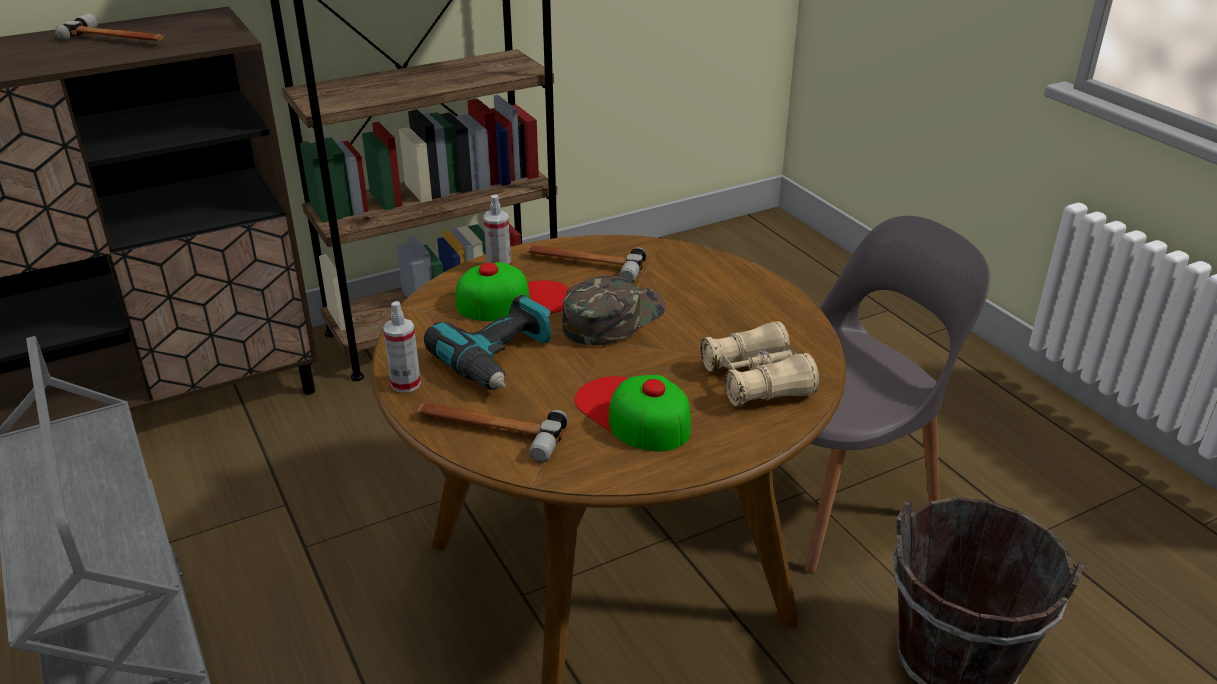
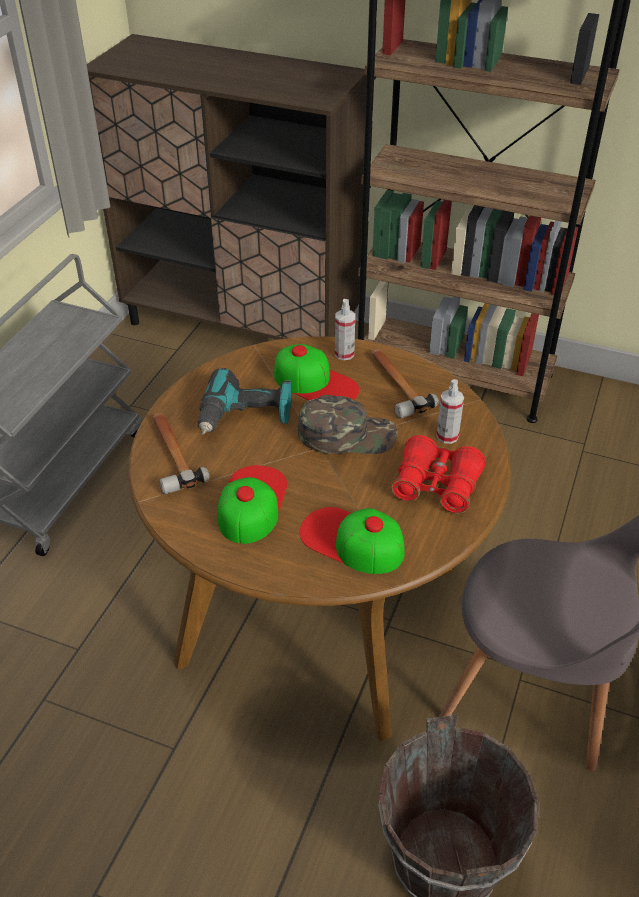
camera: 50 degrees right, 10 degrees up
hammer [55,14,164,41] -> none
spray bottle [383,301,421,393] -> spray bottle moved to [436,379,464,444]
beige binoculars [700,321,819,407] -> cap [300,507,405,574]
none -> red binoculars [391,435,486,514]

